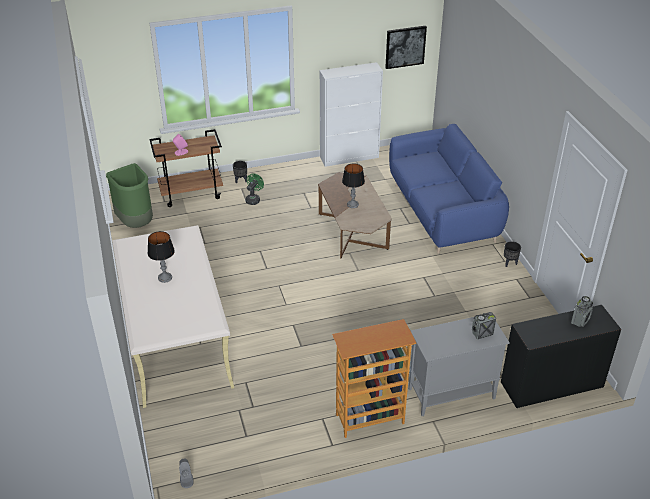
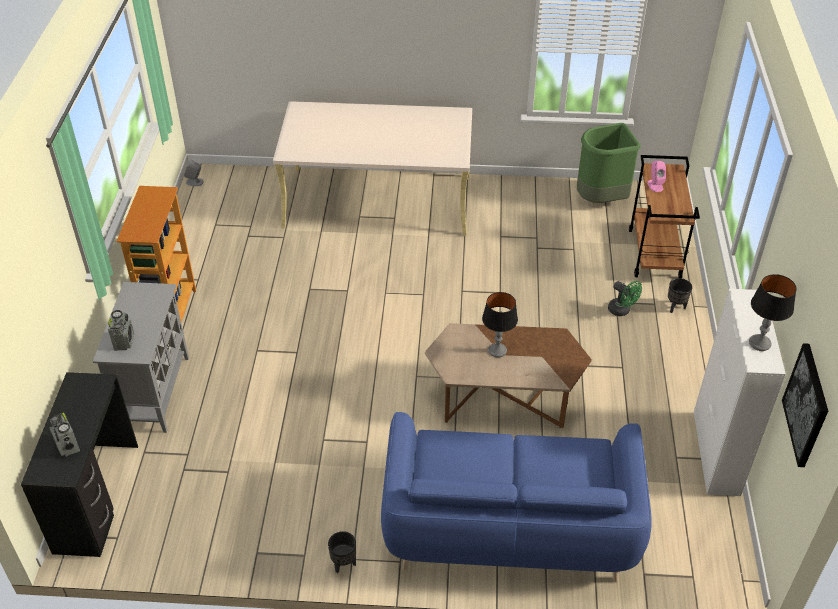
camera: 110 degrees right, 5 degrees up
table lamp [148,231,175,283] -> table lamp moved to [749,274,797,351]

